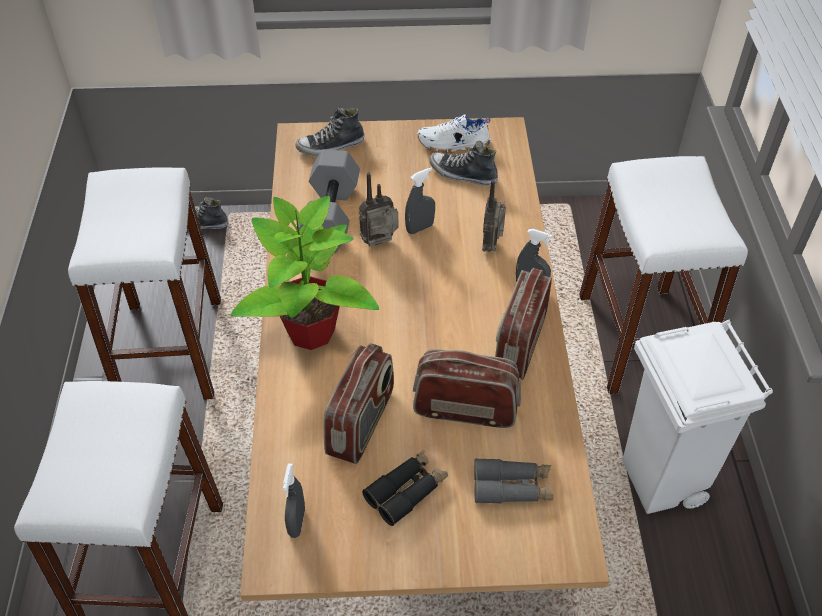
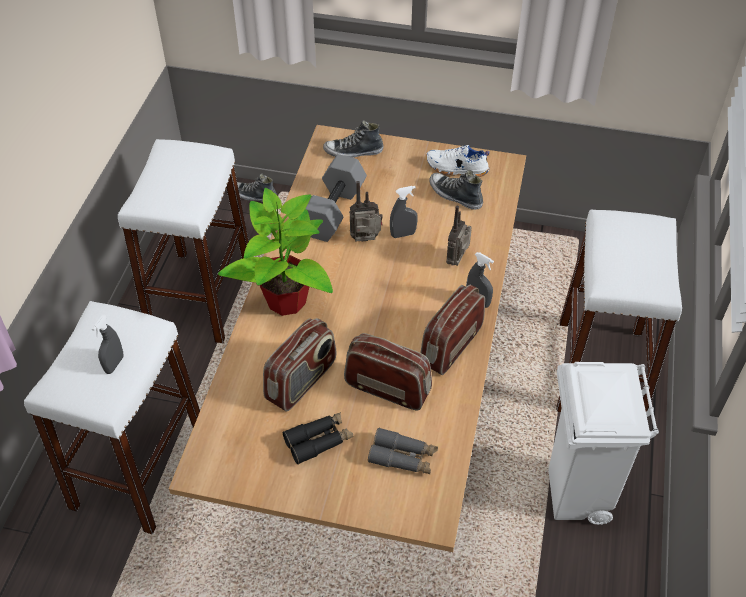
camera: 15 degrees right, 0 degrees up
grey spray bottle [283,463,305,538] -> grey spray bottle moved to [92,315,124,374]

